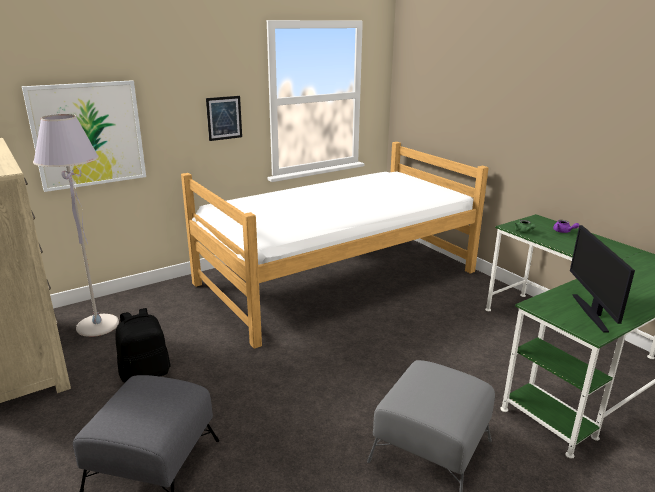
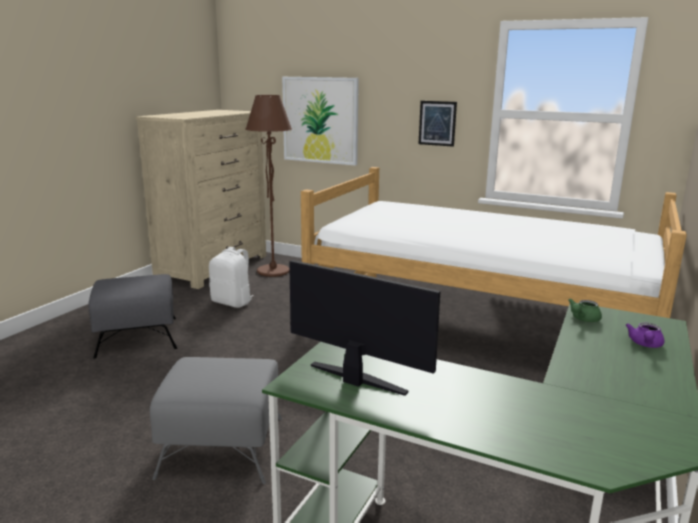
camera: 60 degrees right, 5 degrees down
grey floor lamp [33,114,119,337] -> brown floor lamp [245,95,292,277]
black backpack [115,308,171,382] -> white backpack [209,247,254,308]
monitor [570,225,635,333] -> monitor turned 60 degrees clockwise [289,260,441,396]

